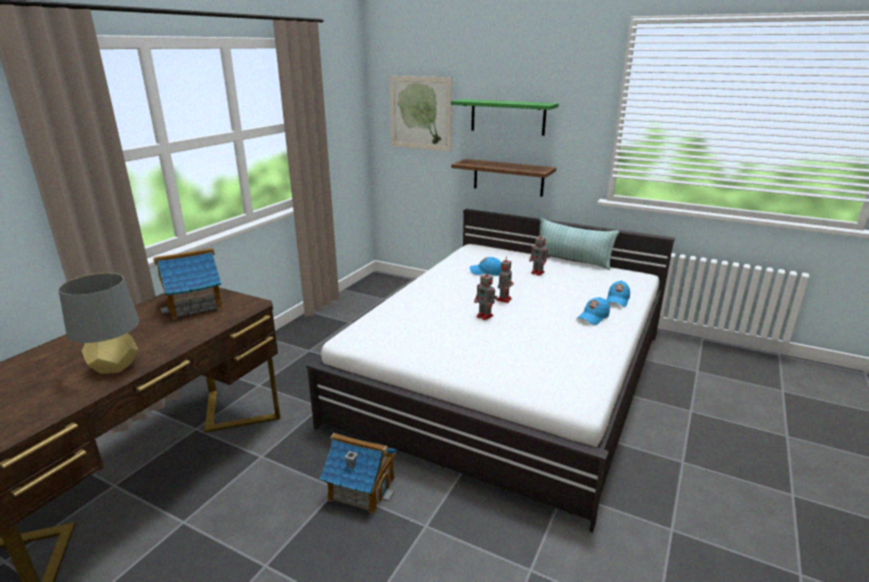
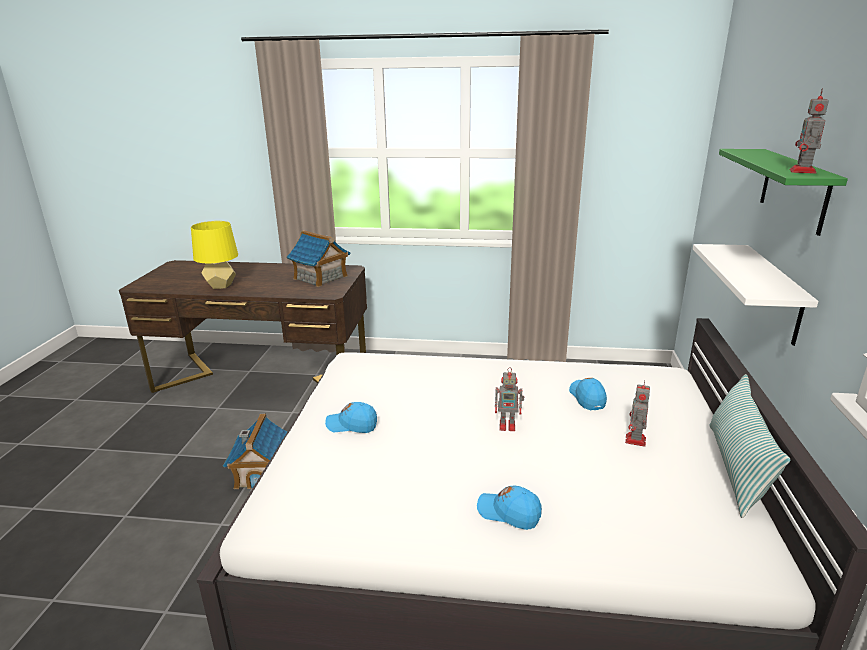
camera: 70 degrees right, 0 degrees up
grey table lamp [58,273,139,374] -> yellow table lamp [191,221,238,289]
picture [389,76,452,152] -> none
brown shelf [451,159,556,197] -> white shelf [693,244,818,346]
toy robot [474,270,497,320] -> toy robot moved to [790,88,829,174]
blue cap [606,281,630,307] -> blue cap moved to [325,402,377,433]

